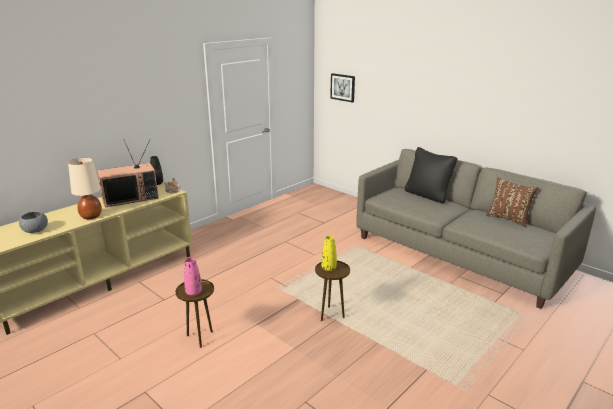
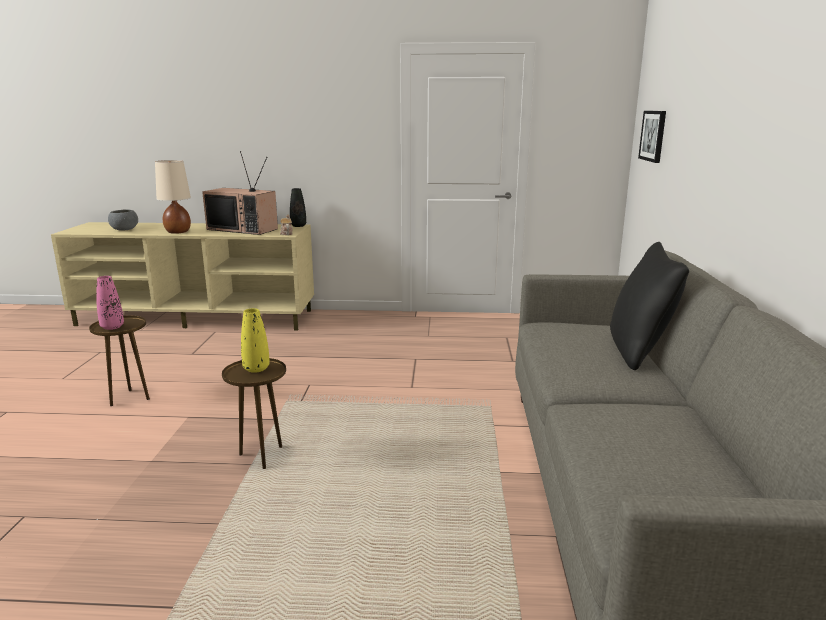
camera: 50 degrees right, 5 degrees down
brown pillow [486,178,538,227] -> none

